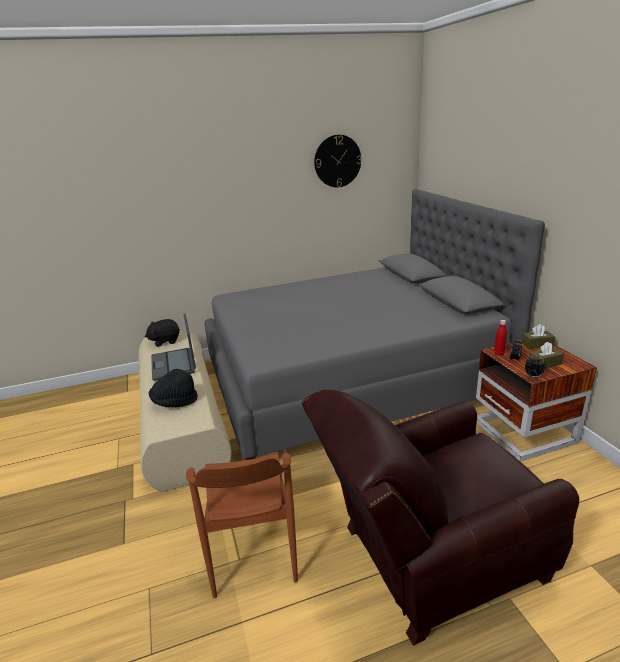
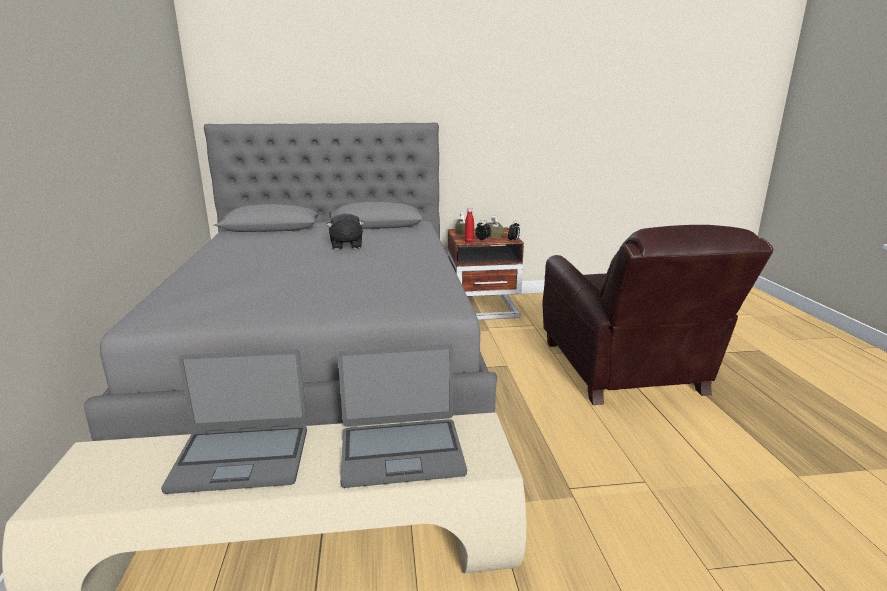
camera: 80 degrees left, 5 degrees down
black plush toy [145,319,180,347] -> black plush toy moved to [327,213,364,250]
black hat [149,369,198,407] -> laptop [338,345,467,488]
brown chair [186,453,298,598] -> none
wall clock [314,135,362,187] -> none

